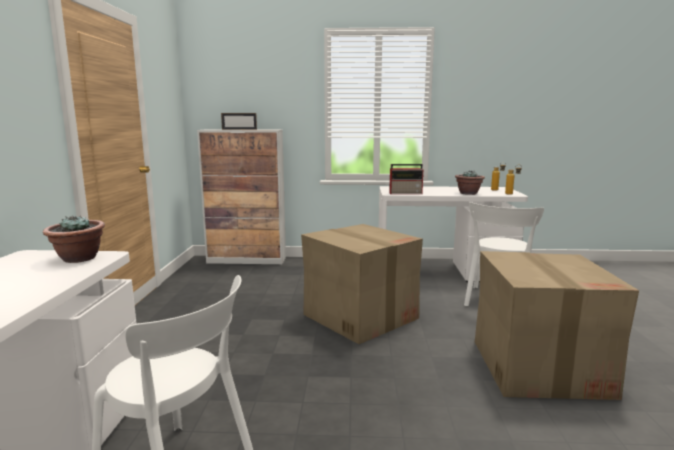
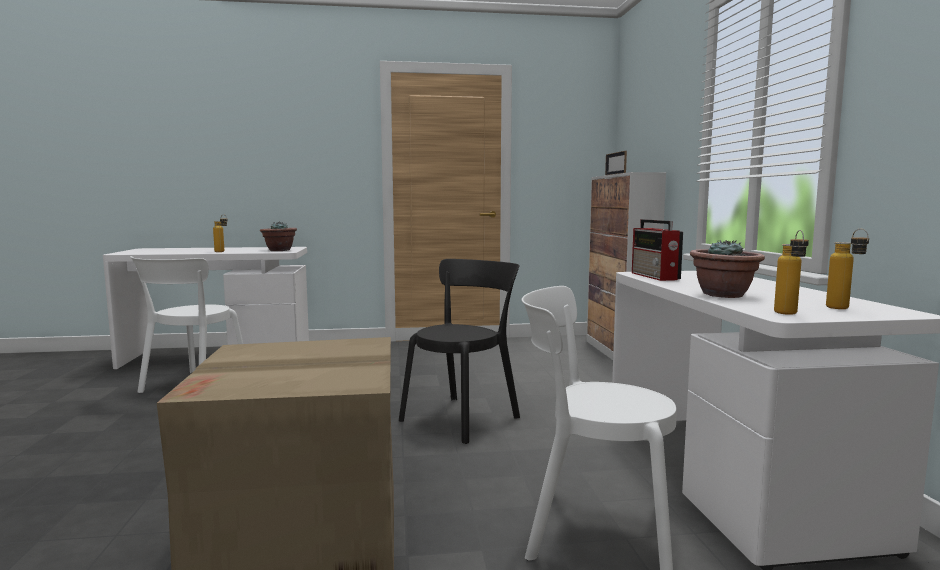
camera: 80 degrees right, 5 degrees down
cardboard box [301,224,423,344] -> black chair [399,259,520,444]
none -> bottle [213,214,227,252]

